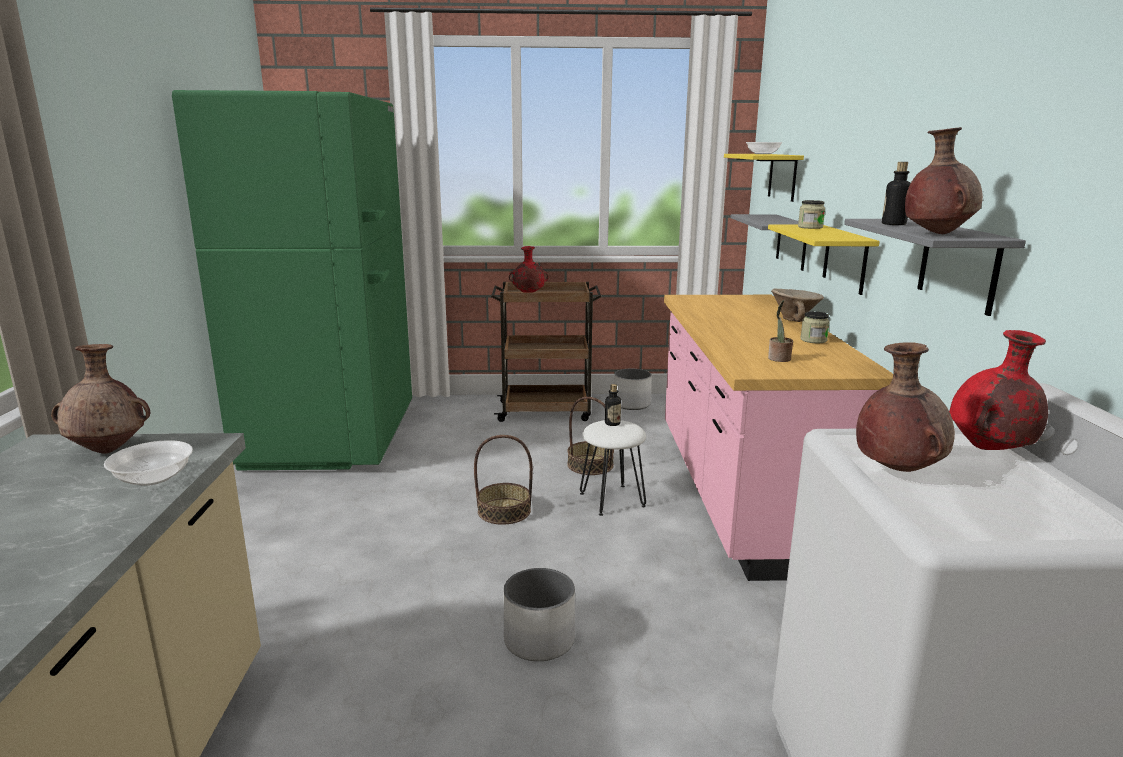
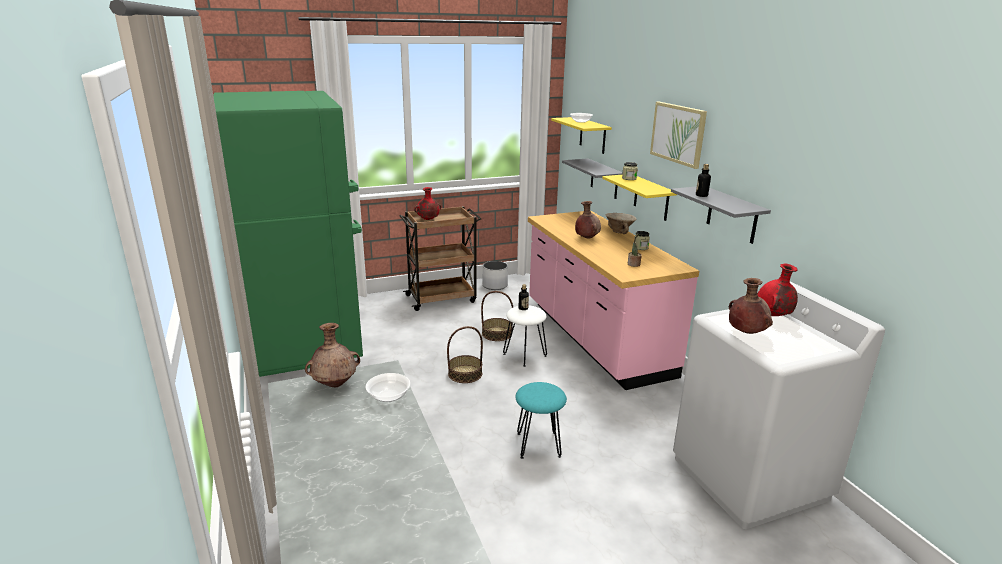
camera: 20 degrees left, 5 degrees up
white planter [503,568,575,661] -> turquoise stool [515,382,567,459]
brown vase [905,127,983,234] -> brown vase moved to [575,201,601,239]
none -> picture [650,102,707,169]

